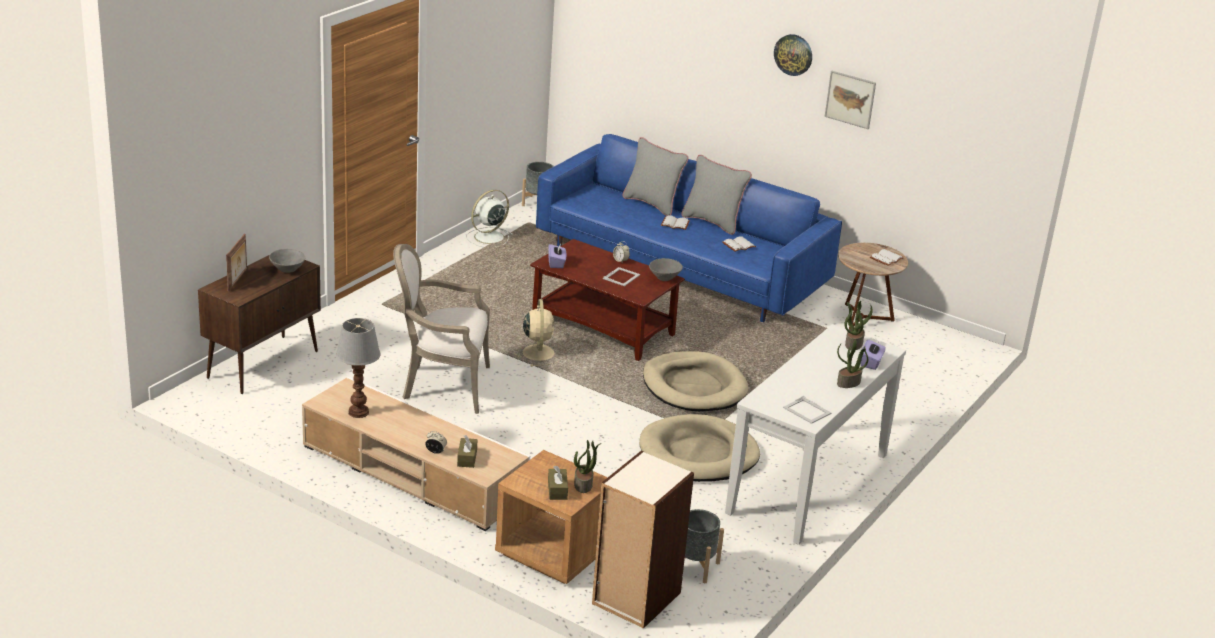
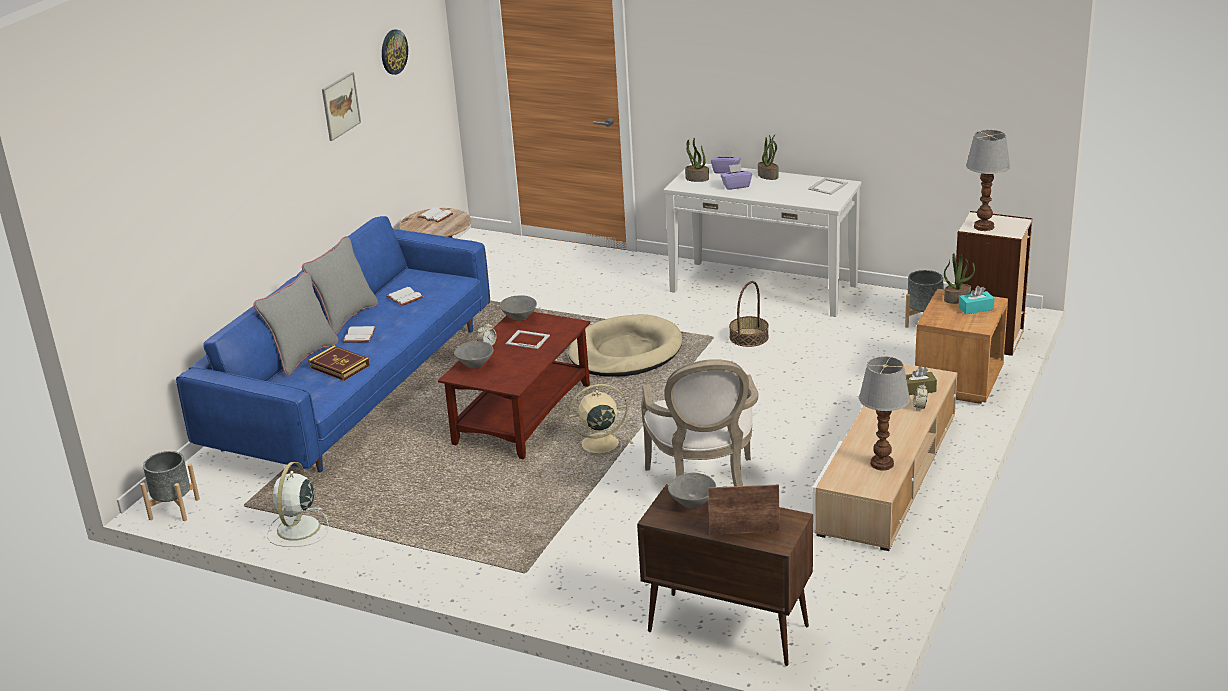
camera: 95 degrees left, 0 degrees up
white fan [466,190,514,248] -> white fan turned 60 degrees clockwise [267,462,329,547]
purple tissue box [548,243,566,268] -> purple tissue box moved to [720,164,752,190]
brown tissue box [548,466,568,500] -> turquoise tissue box [958,286,994,315]
beige dog bed [639,414,760,482] -> basket [729,281,769,347]
wall clock [774,34,812,76] -> wall clock moved to [382,30,408,75]
none -> book [308,346,370,381]
none -> grey bowl [454,341,494,369]
none -> table lamp [966,130,1010,231]

